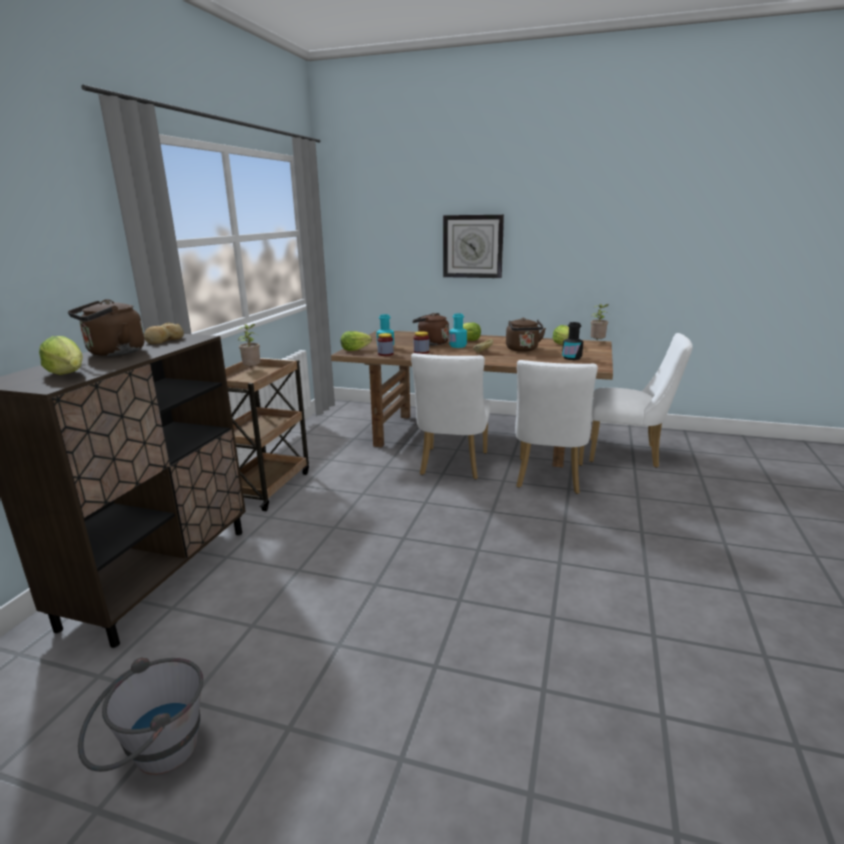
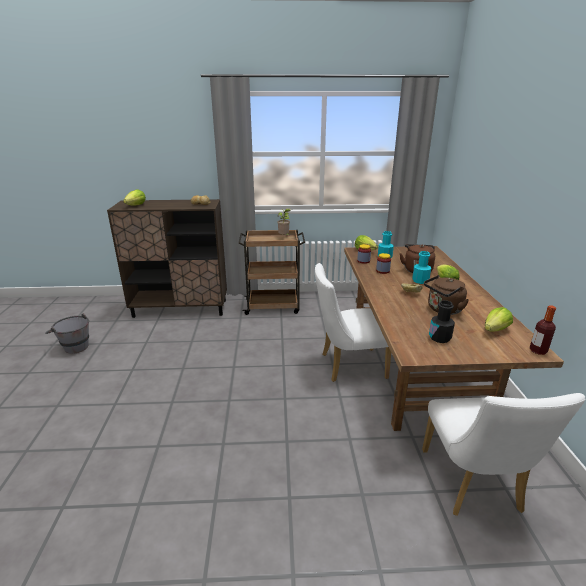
camera: 70 degrees right, 5 degrees up
brown kettle [68,299,145,356] -> none
wall clock [443,215,504,278] -> none
white chair [515,360,598,494] -> none
potted plant [591,304,609,341] -> bottle [529,305,556,355]

